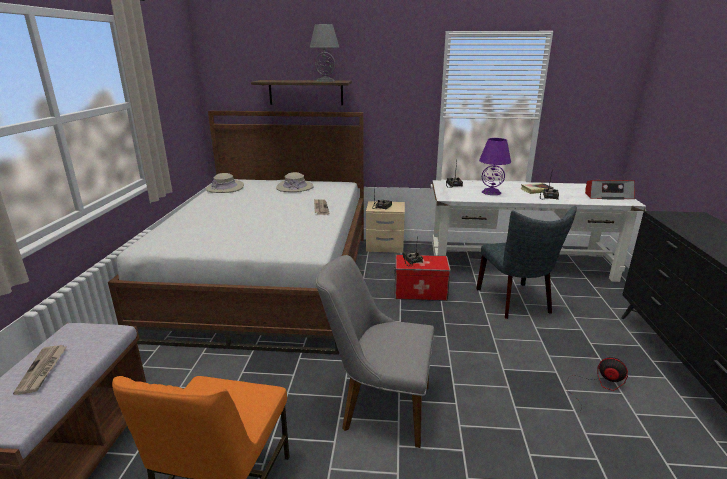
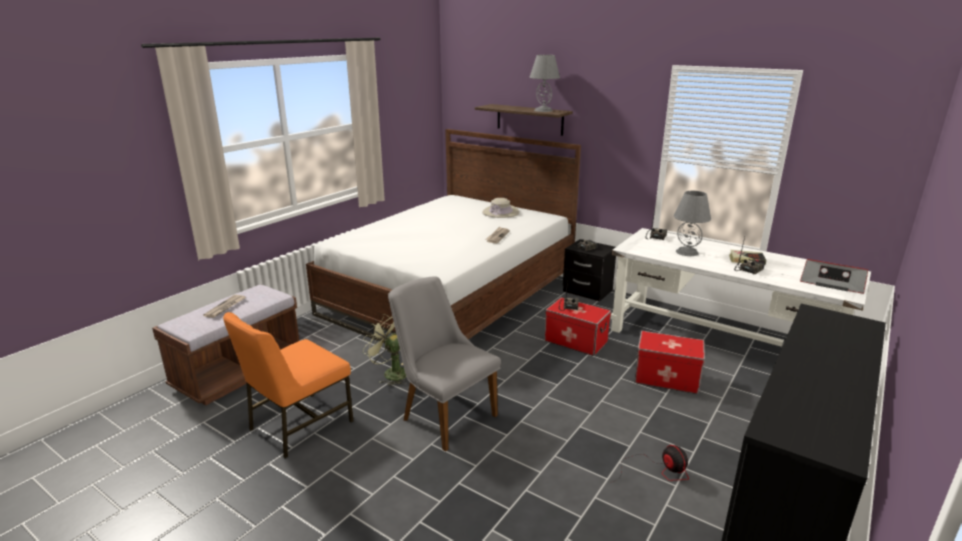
camera: 30 degrees right, 0 degrees up
beige hat [205,173,244,193] -> none
beige nightstand [366,201,405,253] -> black nightstand [563,239,616,301]
grey chair [476,206,577,319] -> storage box [634,331,705,394]
purple table lamp [479,138,511,195] -> grey table lamp [674,191,711,256]
none -> green fan [363,314,406,386]

